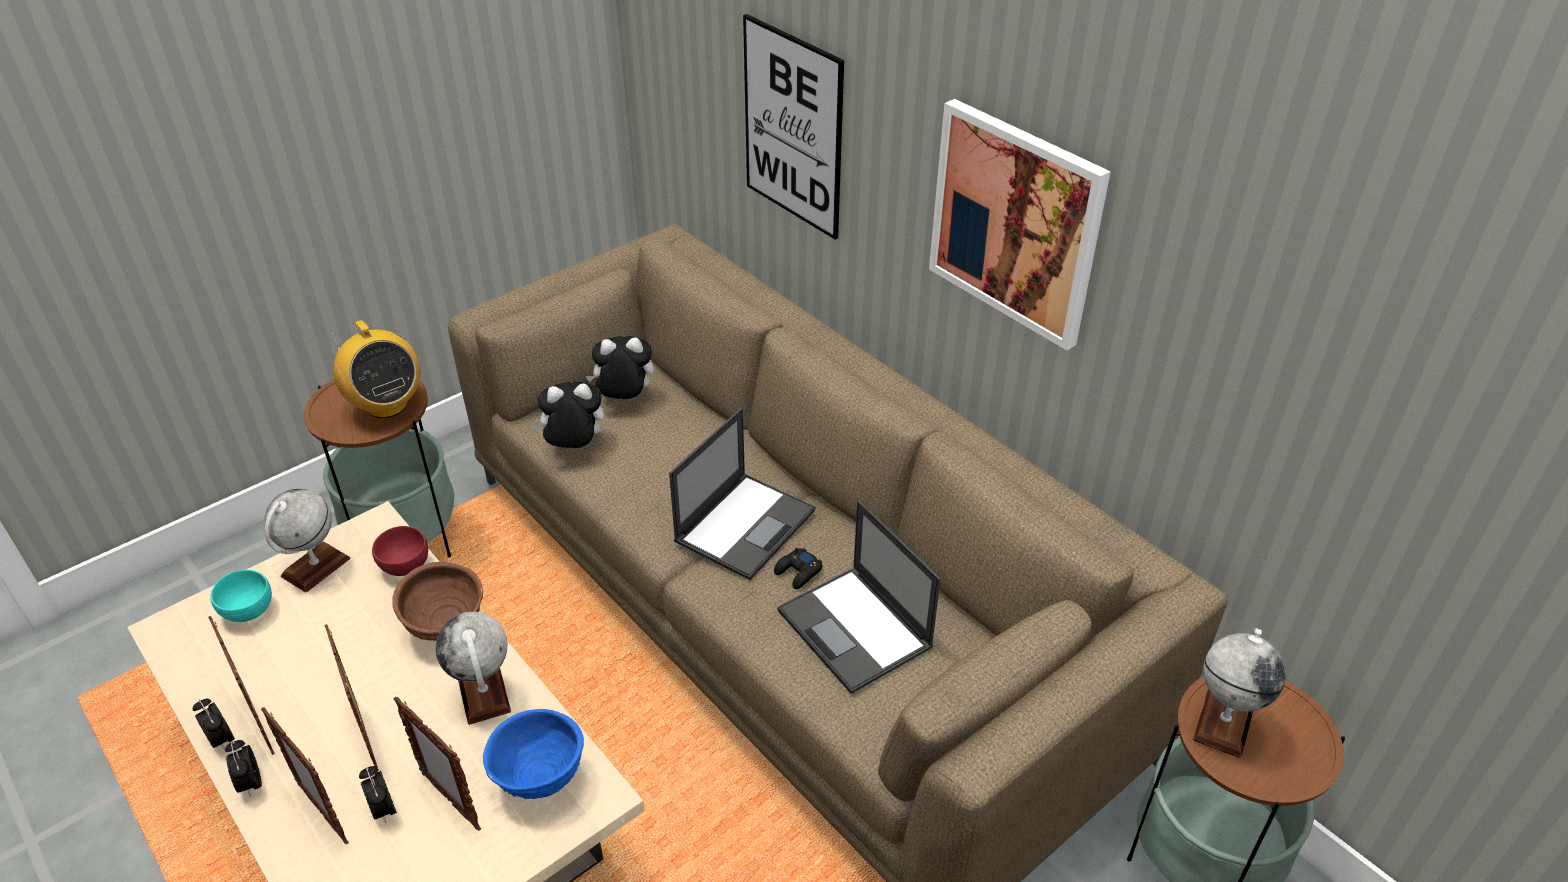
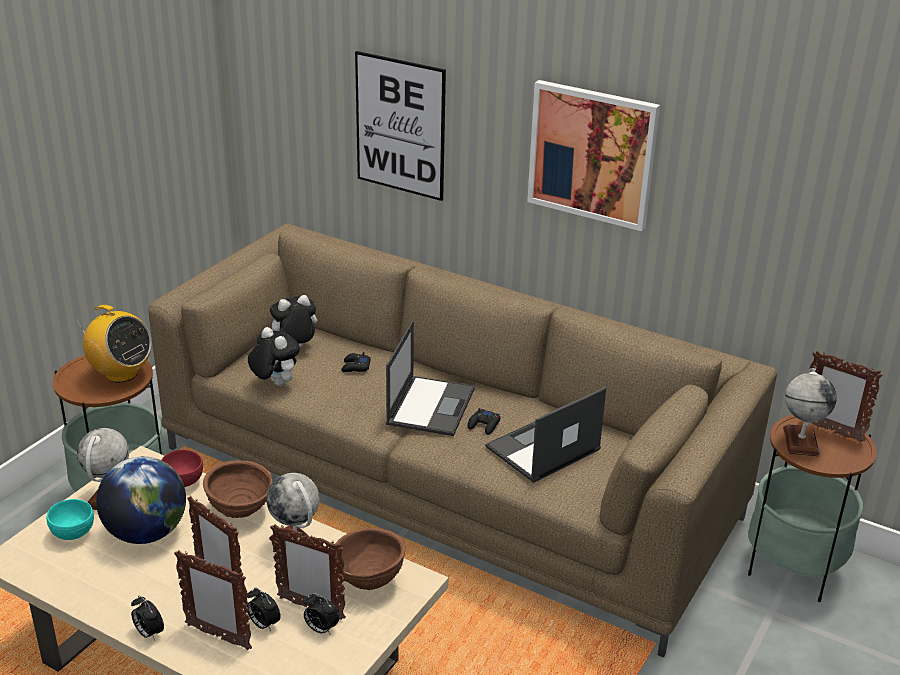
camera: 20 degrees left, 10 degrees down
alarm clock [193,698,235,750] -> alarm clock moved to [304,593,340,635]
picture frame [208,616,275,755] -> picture frame moved to [810,351,883,442]
blue bowl [483,709,584,799] -> brown bowl [335,528,406,591]
plush toy [533,382,604,448] -> plush toy turned 75 degrees clockwise [248,327,300,386]
laptop [777,500,941,694] -> laptop turned 105 degrees clockwise [485,387,606,483]
none -> globe [96,456,186,544]
none -> black game controller [341,352,371,372]

